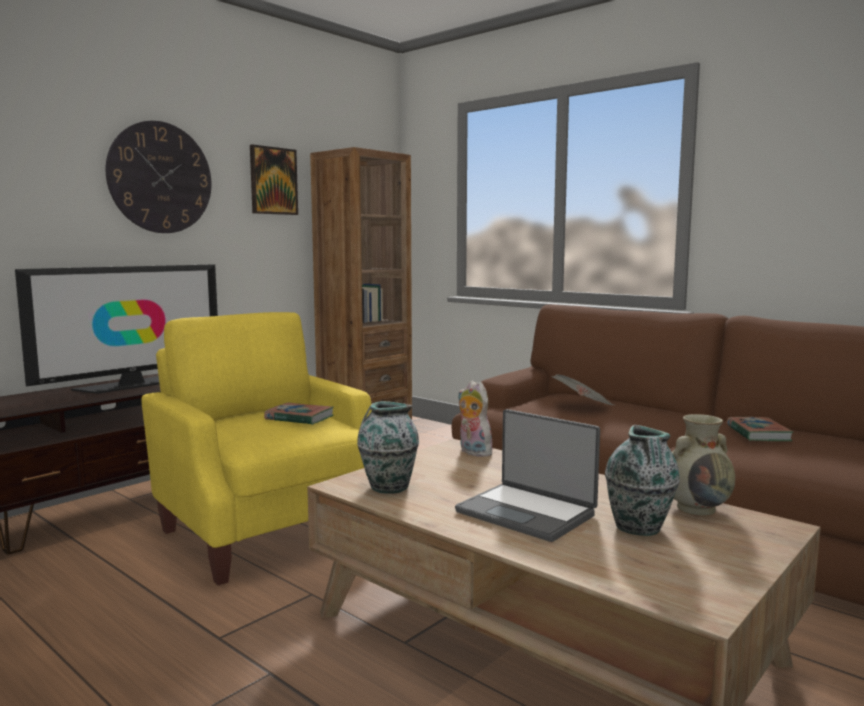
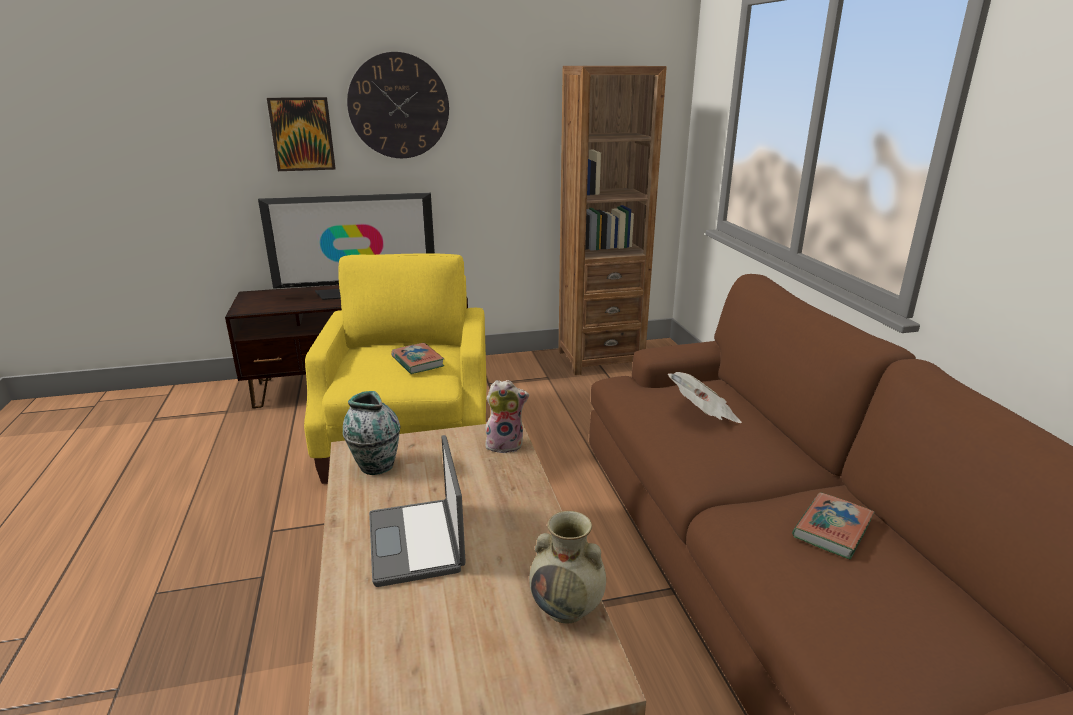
camera: 35 degrees right, 15 degrees up
picture [250,144,298,215] -> picture moved to [267,97,336,171]
plush toy [458,380,493,457] -> plush toy turned 90 degrees clockwise [485,380,529,454]
vase [605,425,680,536] -> none

